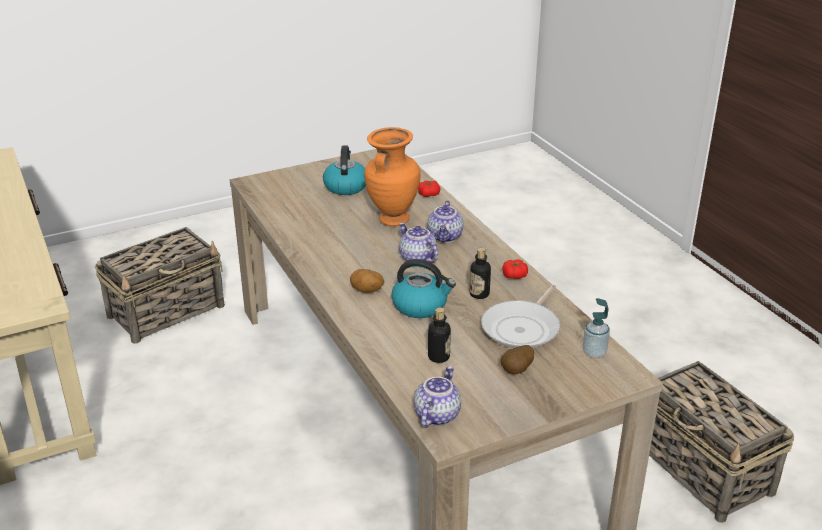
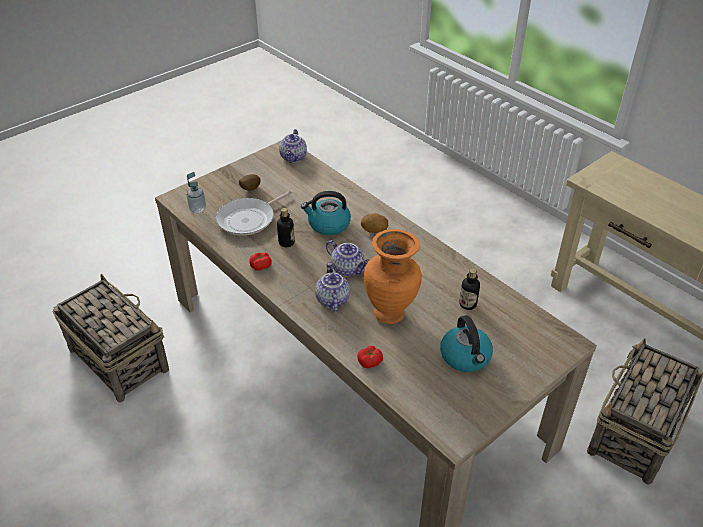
camera: 165 degrees right, 10 degrees up
bottle [428,307,451,363] -> bottle moved to [459,268,480,310]
frying pan [481,284,560,348] -> frying pan turned 150 degrees counterclockwise [216,191,292,236]

